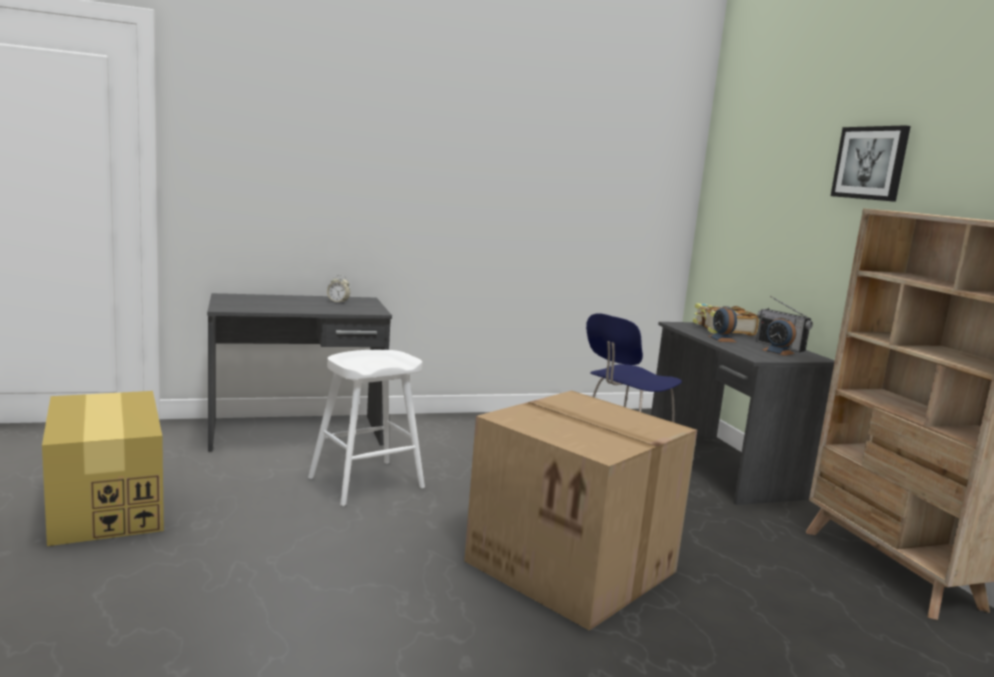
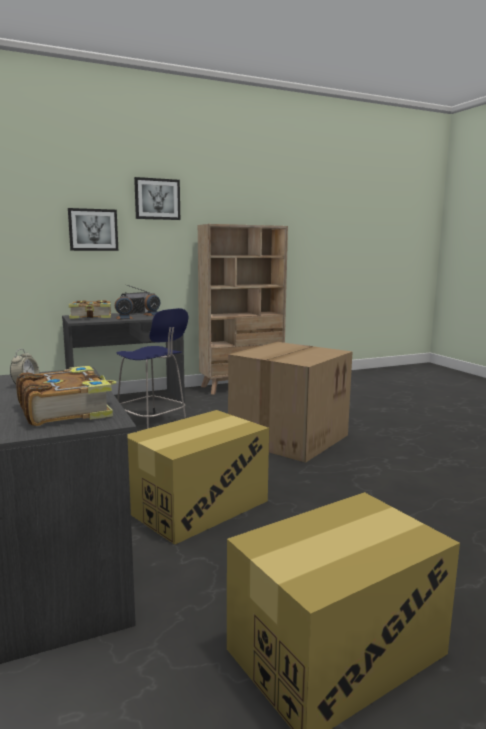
camera: 95 degrees left, 0 degrees up
white stool [308,350,425,506] -> cardboard box [127,410,269,545]
none -> book [16,366,116,426]
none -> picture [68,208,118,251]

